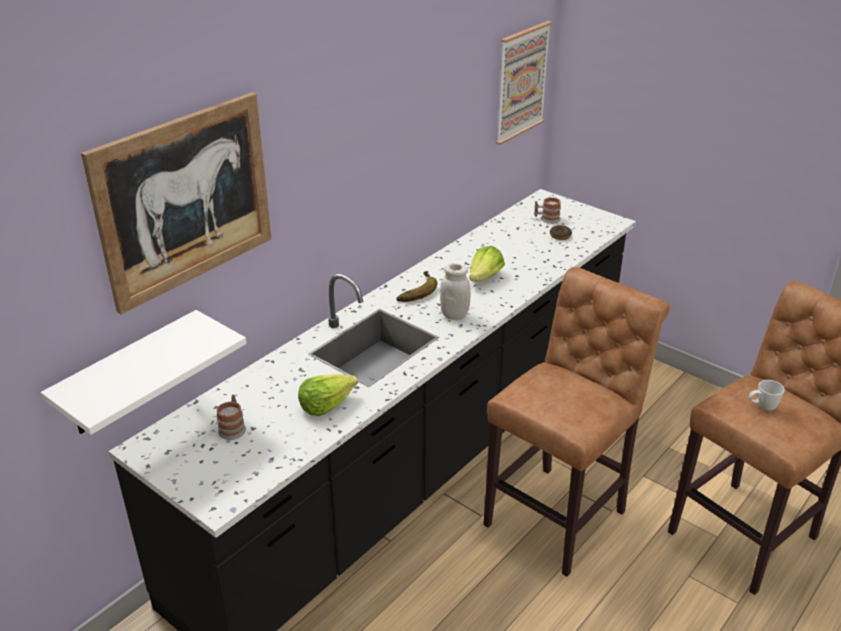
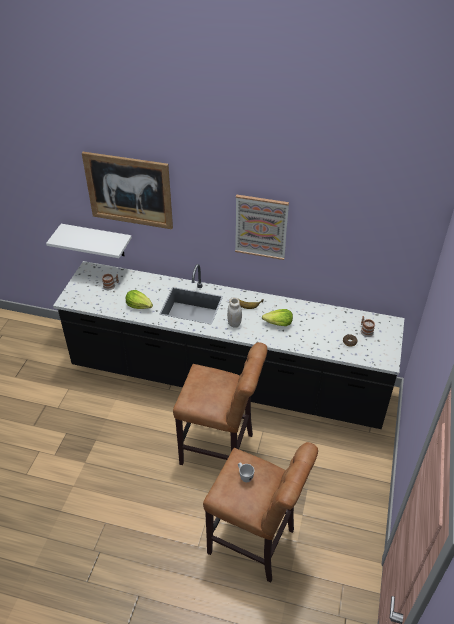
camera: 65 degrees right, 10 degrees up
picture [496,21,552,145] -> picture moved to [235,195,289,260]

